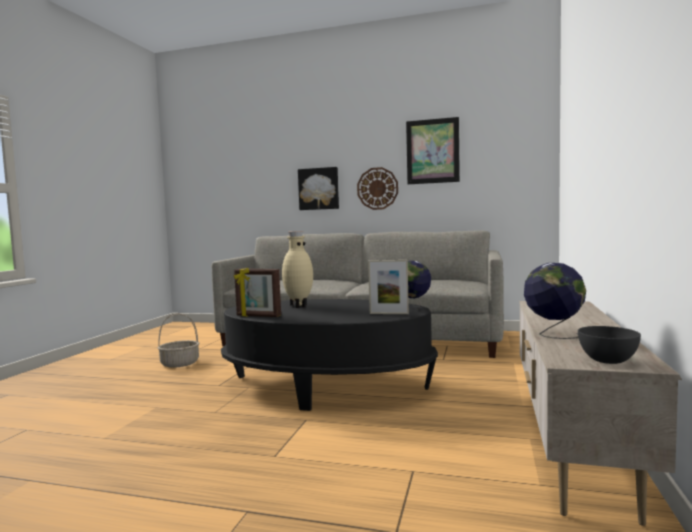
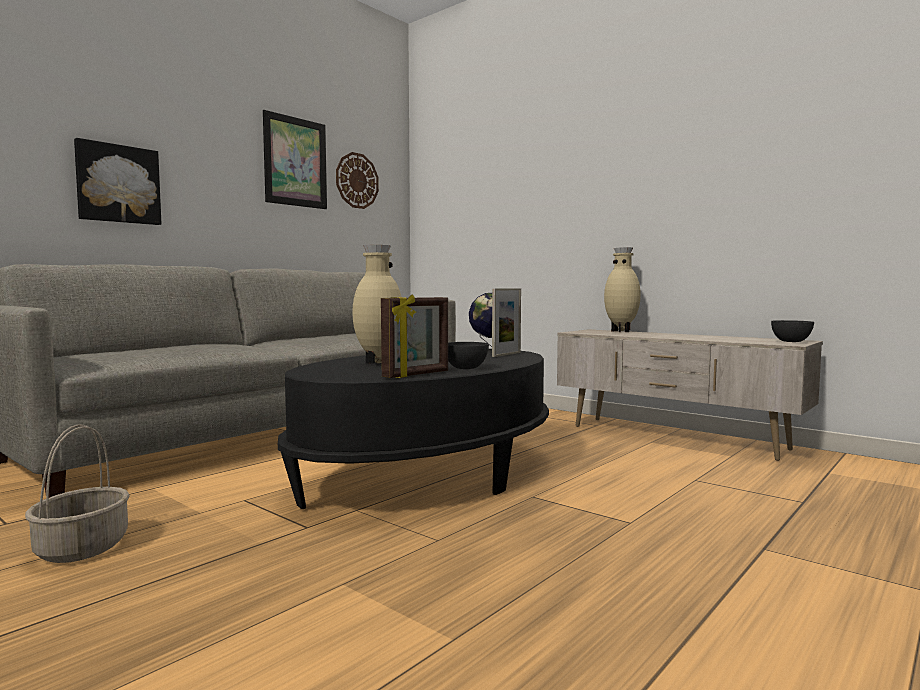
camera: 65 degrees left, 0 degrees up
wall clock [357,167,398,210] -> wall clock moved to [336,152,379,209]
globe [524,263,586,339] -> none
none -> grey bowl [448,342,489,369]
none -> beige vase [604,247,641,332]

